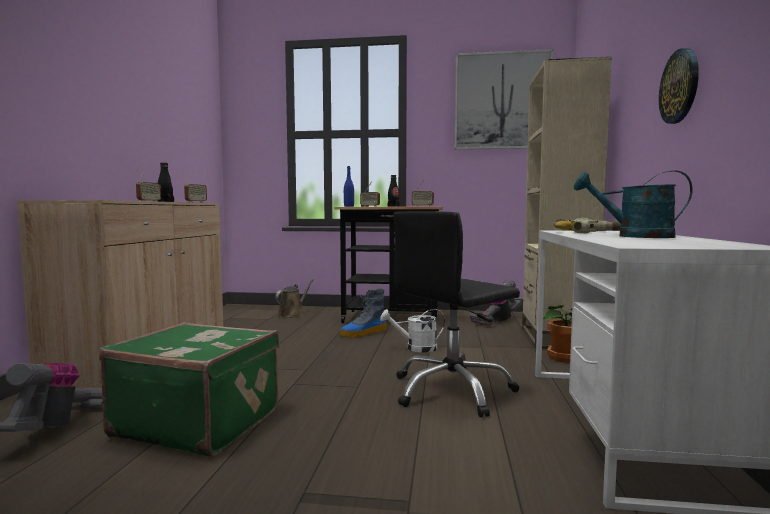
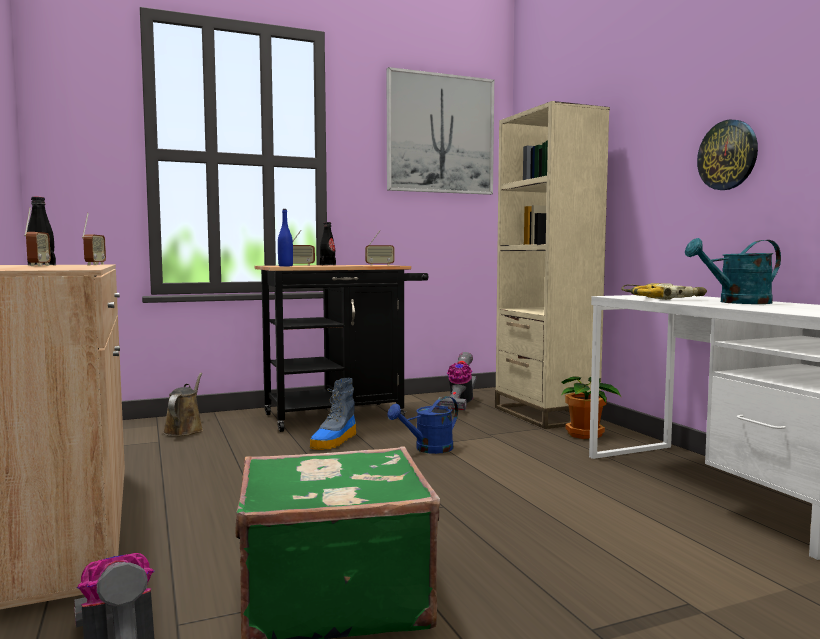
camera: 30 degrees left, 0 degrees up
white watering can [380,309,445,353] -> blue watering can [387,396,458,454]
black office chair [393,211,520,417] -> none

